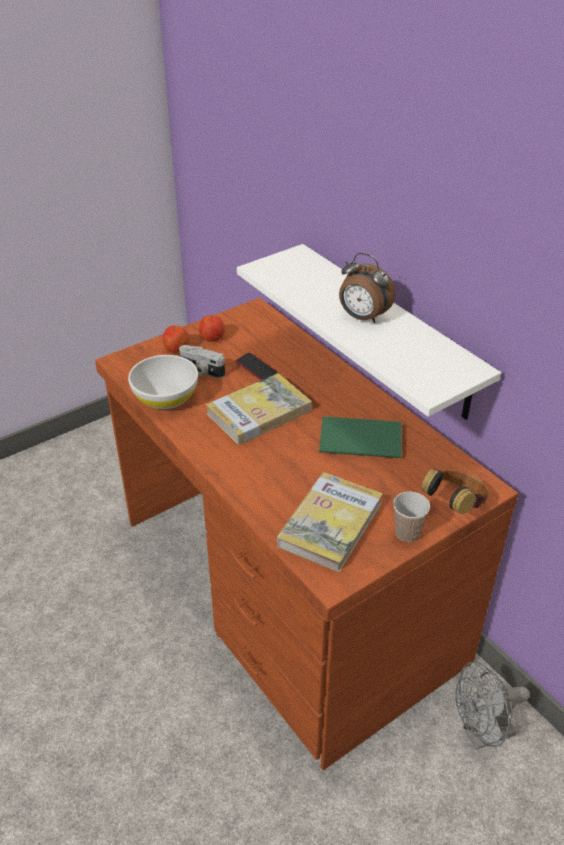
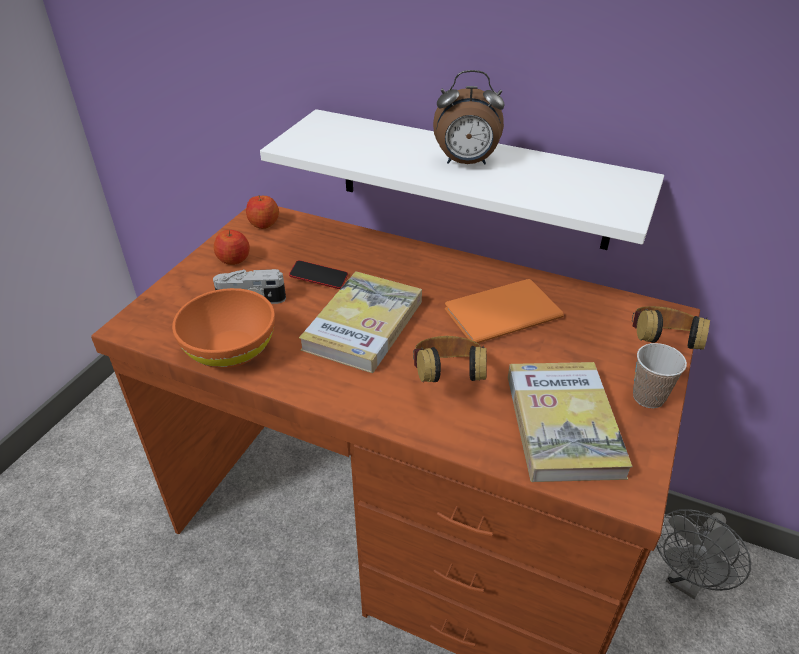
camera: 30 degrees left, 0 degrees up
white bowl [128,355,198,409] -> orange bowl [172,288,275,368]
apple [163,325,190,353] -> apple moved to [246,196,279,229]
green book [319,416,402,458] -> orange book [445,279,564,343]
none -> headphones [413,336,487,382]

